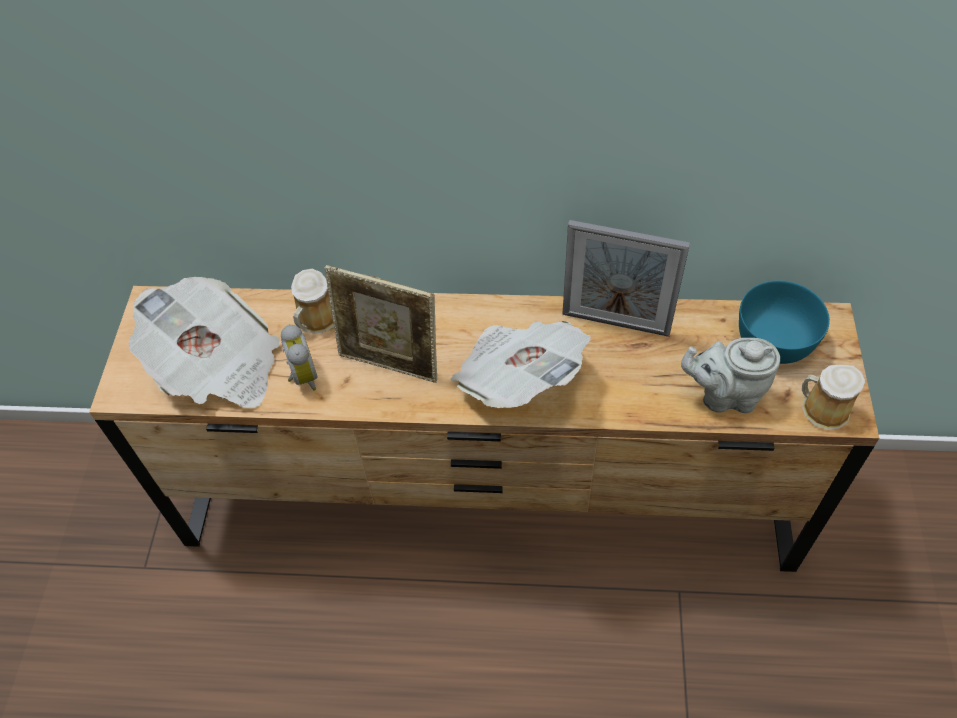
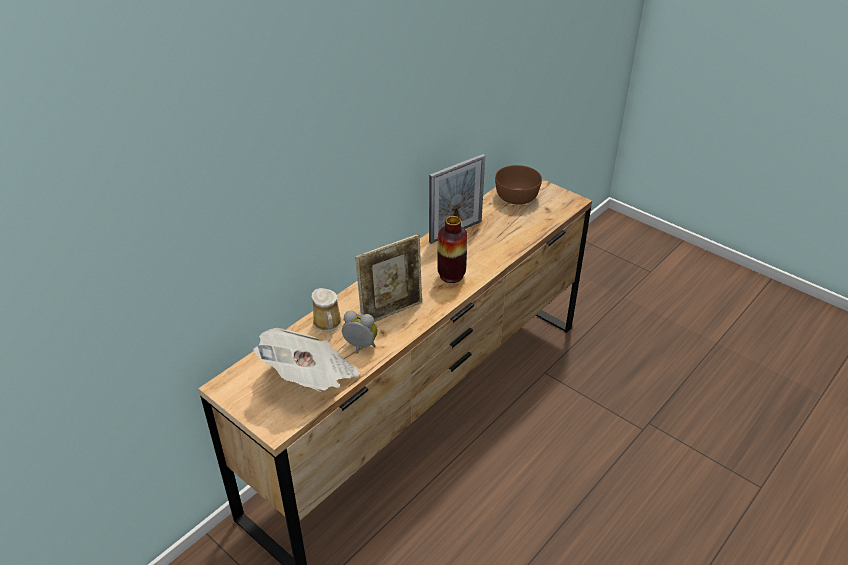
camera: 55 degrees left, 15 degrees down
newspaper [450,321,591,408] -> vase [437,216,468,283]
grey teapot [681,338,780,413] -> none
turquoise bowl [739,280,830,364] -> brown bowl [495,165,542,205]
mug [802,365,865,430] -> none

